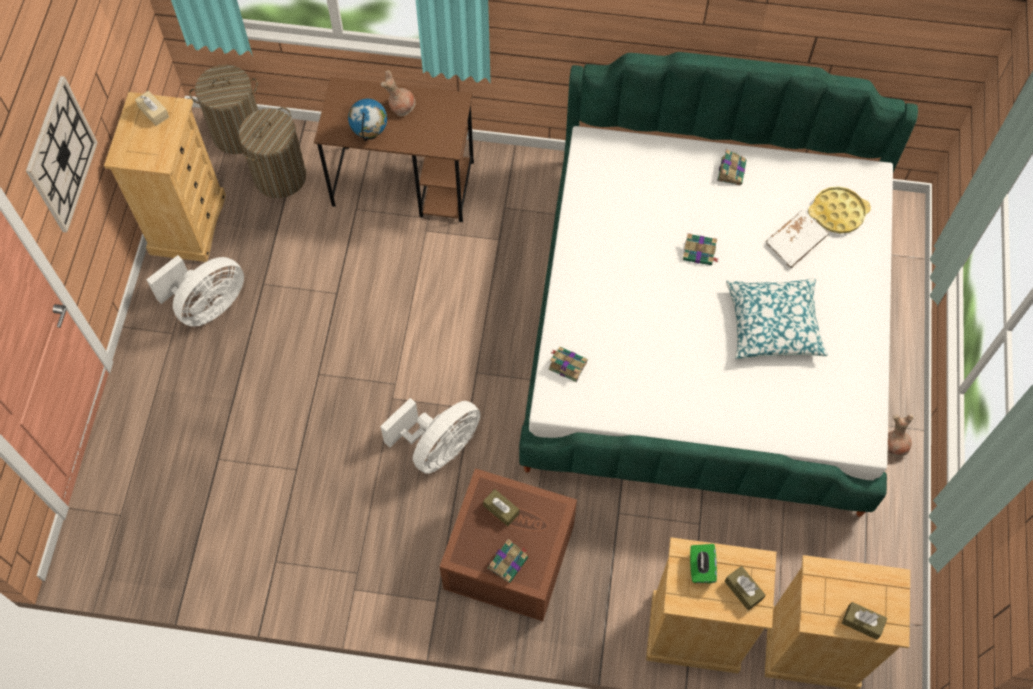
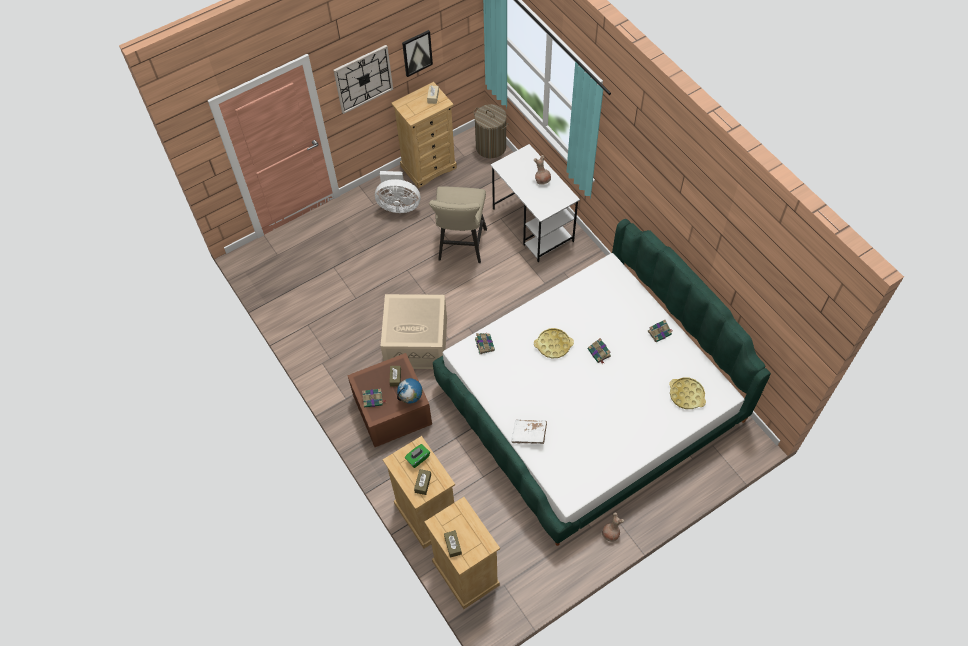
camera: 50 degrees right, 5 degrees down
laundry basket [239,107,306,198] -> none
brown desk [314,77,474,222] -> white desk [490,144,580,263]
globe [348,99,387,141] -> globe moved to [397,378,422,404]
white fan [380,398,481,474] -> beige storage box [381,294,447,369]
pillow [726,278,828,359] -> none
white book [766,210,829,268] -> white book moved to [511,420,547,444]
none -> picture [402,30,433,77]
none -> beige stool [429,186,487,263]
none -> yellow tray [534,328,574,358]

